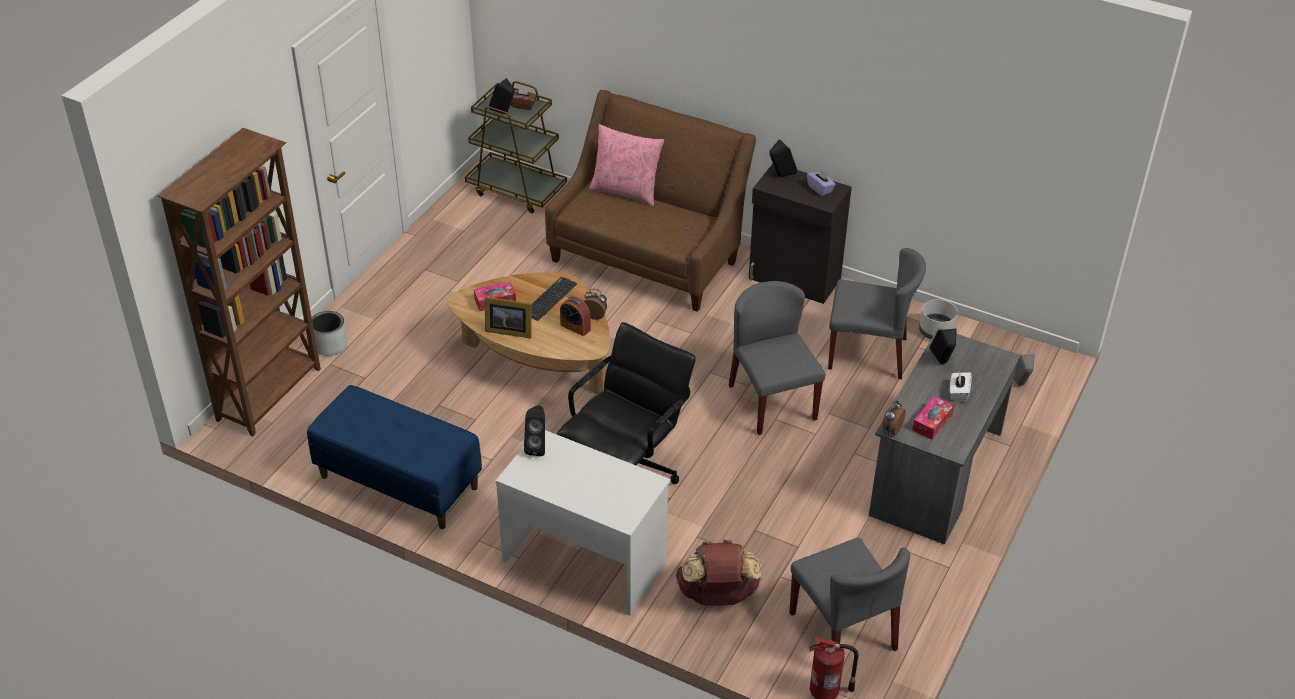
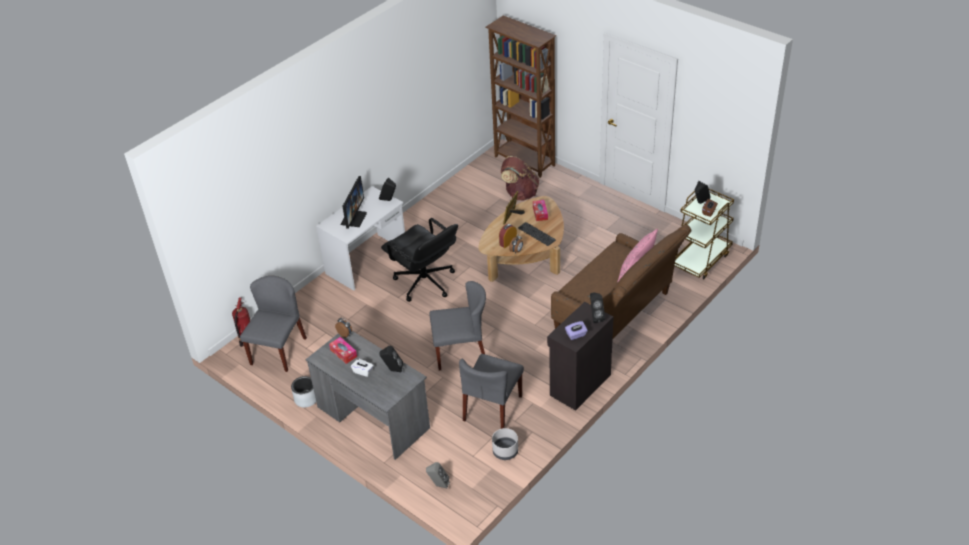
camera: 105 degrees right, 0 degrees up
blue bench [307,385,482,529] -> none
grey planter [312,311,348,356] -> grey planter moved to [291,376,316,408]
brown backpack [676,540,762,606] -> brown backpack moved to [501,156,539,200]
grey chair [789,538,910,651] -> grey chair turned 120 degrees clockwise [240,276,307,372]
none -> monitor [340,176,367,229]

